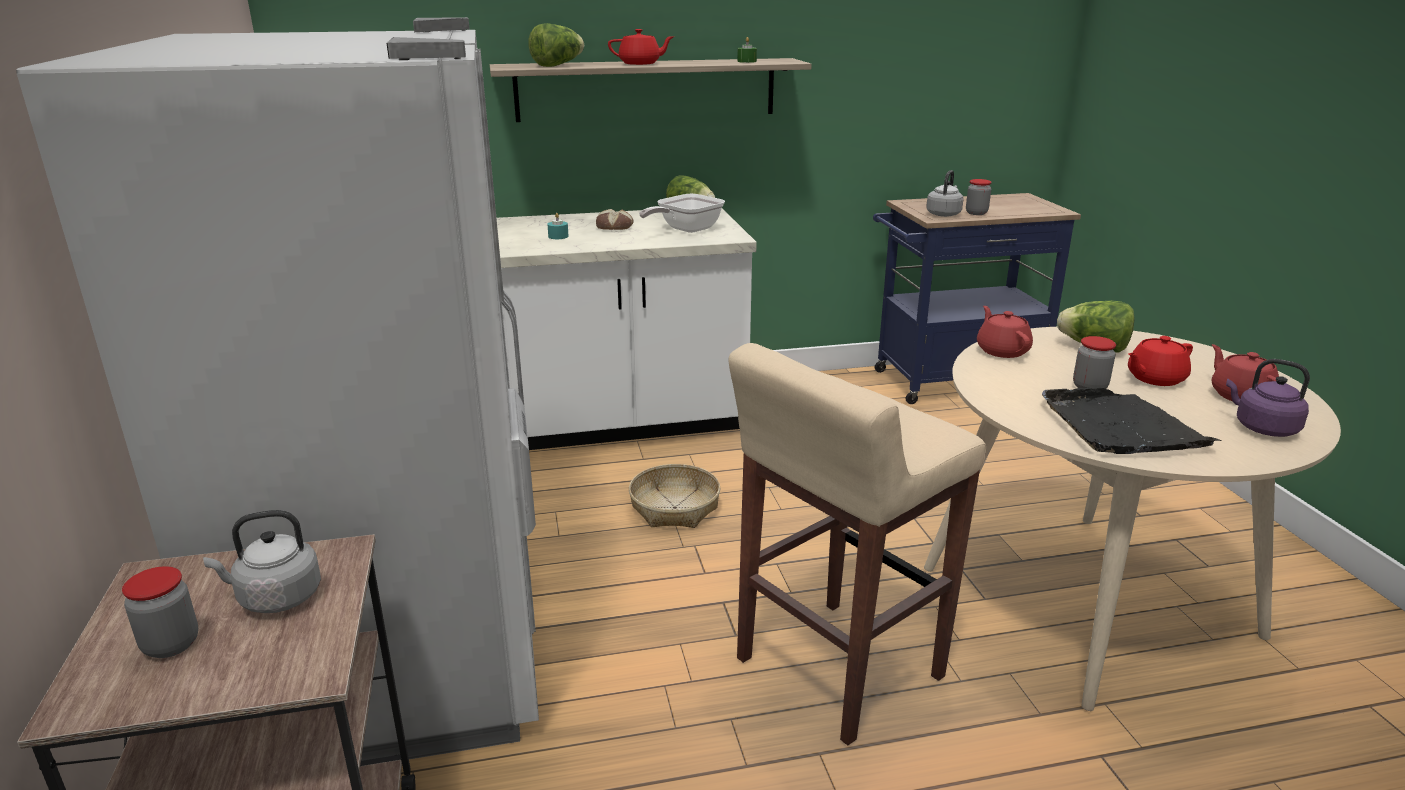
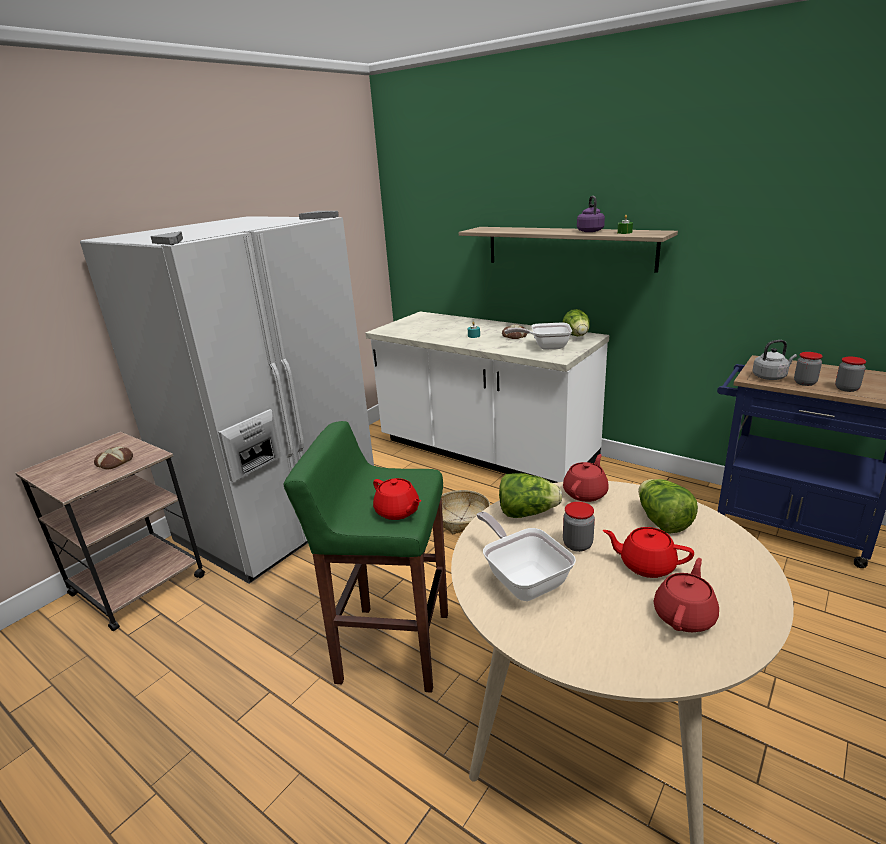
camera: 50 degrees right, 0 degrees up
jar [122,566,198,658] -> jar moved to [835,357,866,392]
grey kettle [203,510,321,613] -> bread [94,446,133,470]
lettuce [528,23,584,67] -> lettuce moved to [499,473,562,518]
red teapot [608,29,675,65] -> red teapot moved to [373,478,421,520]
beige stool [729,343,986,745] -> green stool [284,421,448,693]
black tray [1042,387,1221,454] -> frying pan [476,512,576,601]
purple kettle [1226,359,1310,437] -> purple kettle moved to [577,196,605,232]

